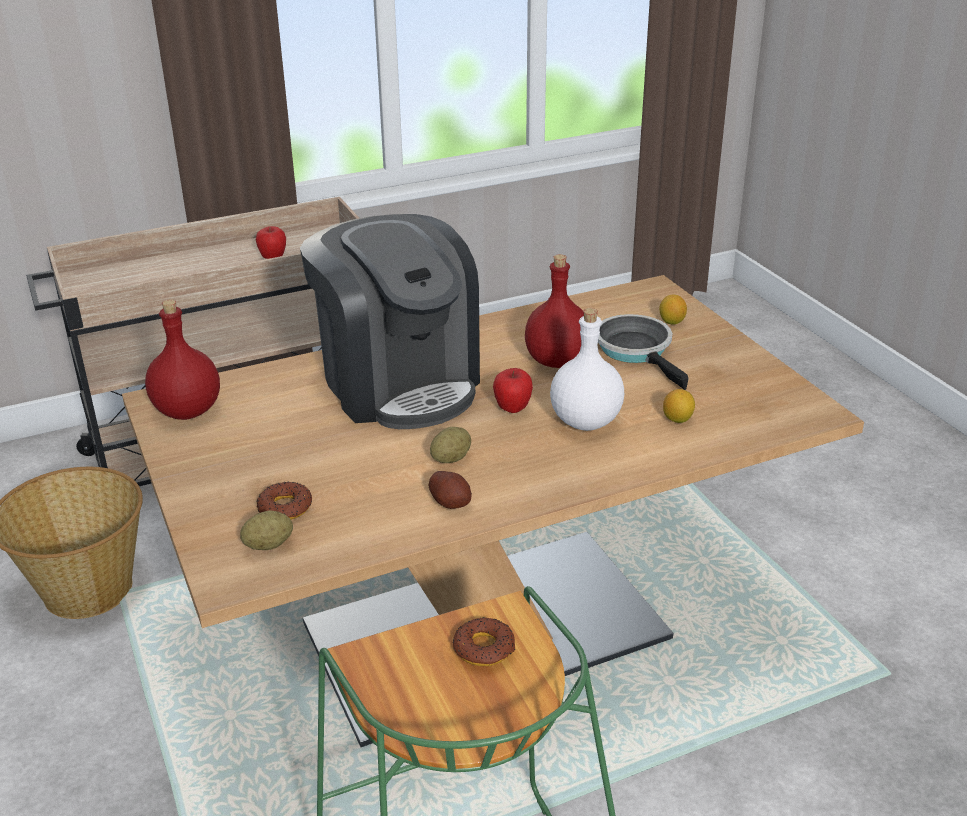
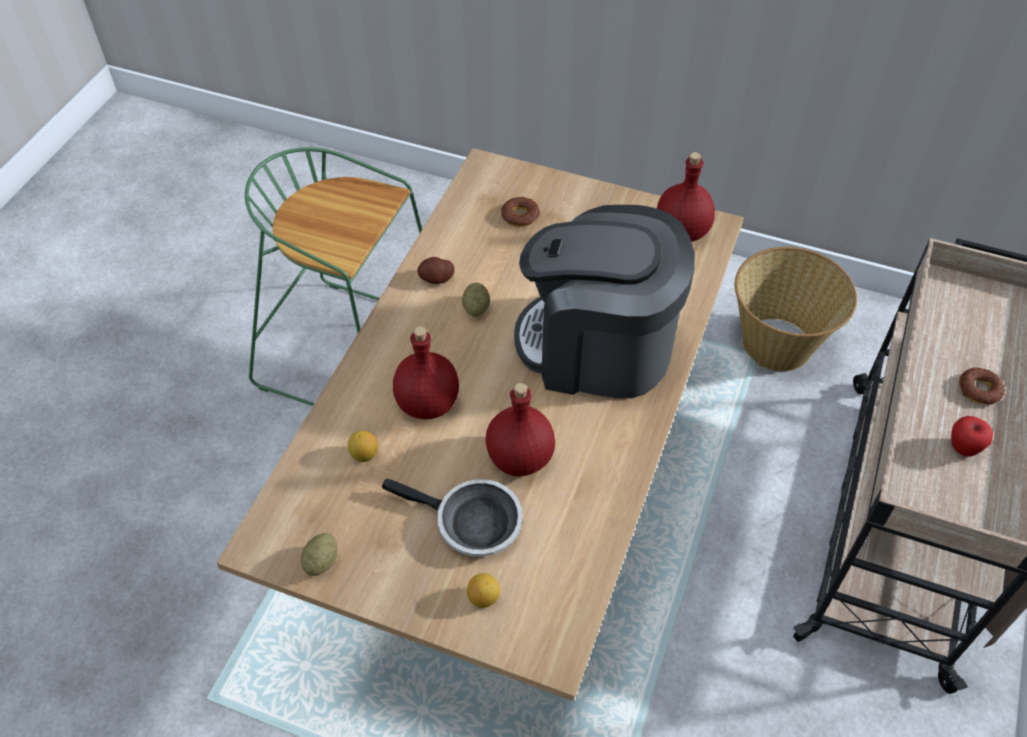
camera: 135 degrees right, 20 degrees up
potato [240,510,293,550] -> potato moved to [301,533,337,576]
donut [453,617,515,666] -> donut moved to [960,368,1005,404]
apple [493,368,533,413] -> none
white bottle [550,308,624,431] -> red bottle [393,326,459,419]

